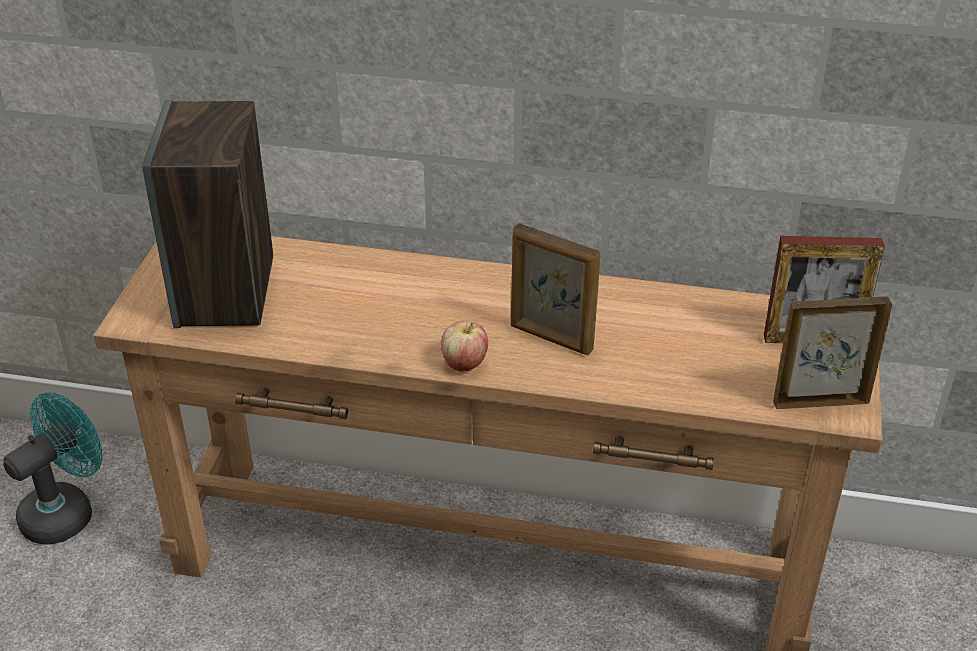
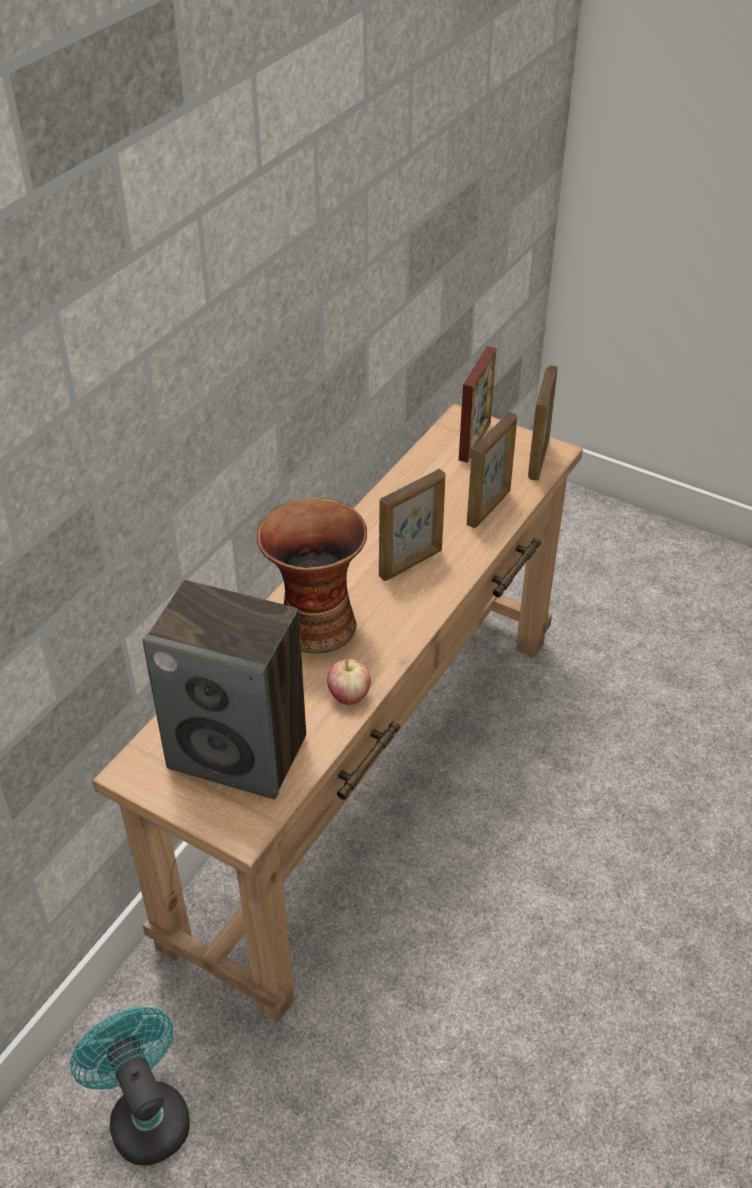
camera: 70 degrees left, 5 degrees up
apple [441,320,488,371] -> apple moved to [327,659,371,705]
none -> vase [257,498,367,654]
none -> picture frame [466,412,517,528]

